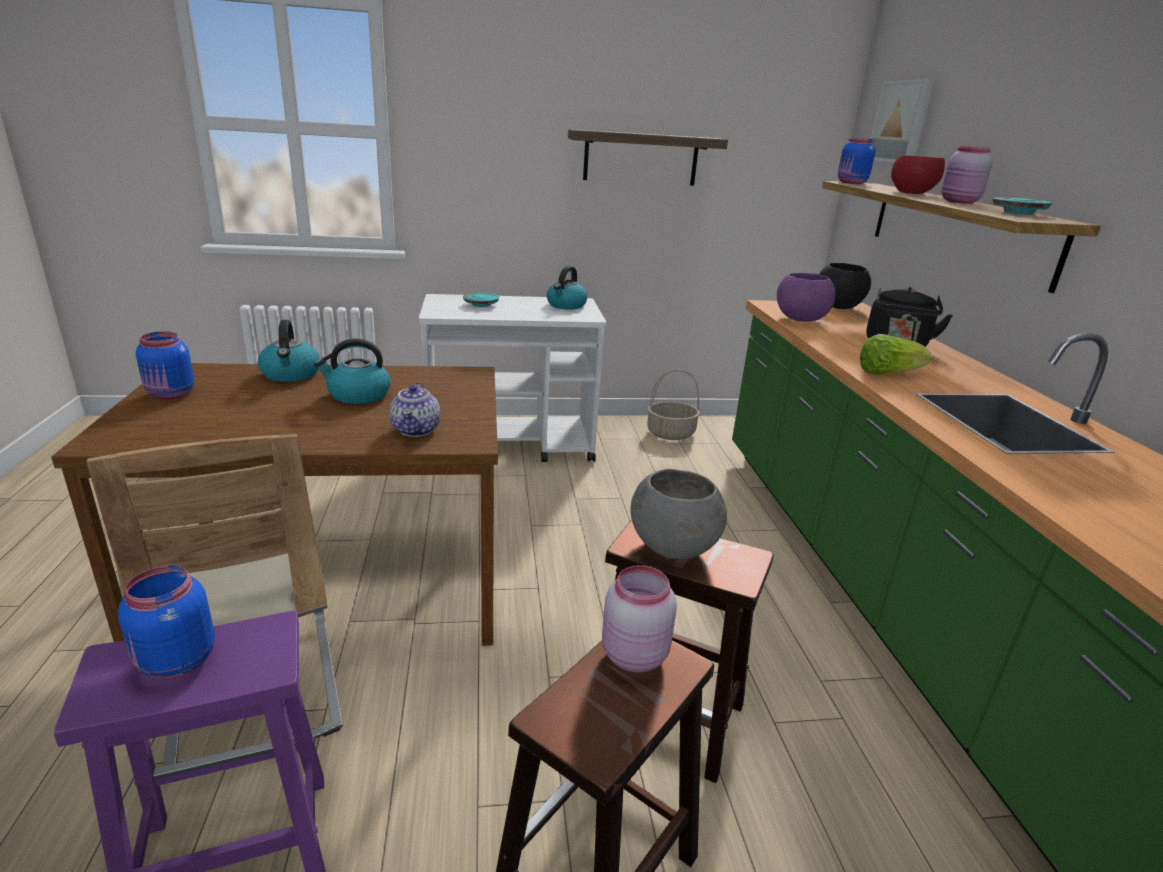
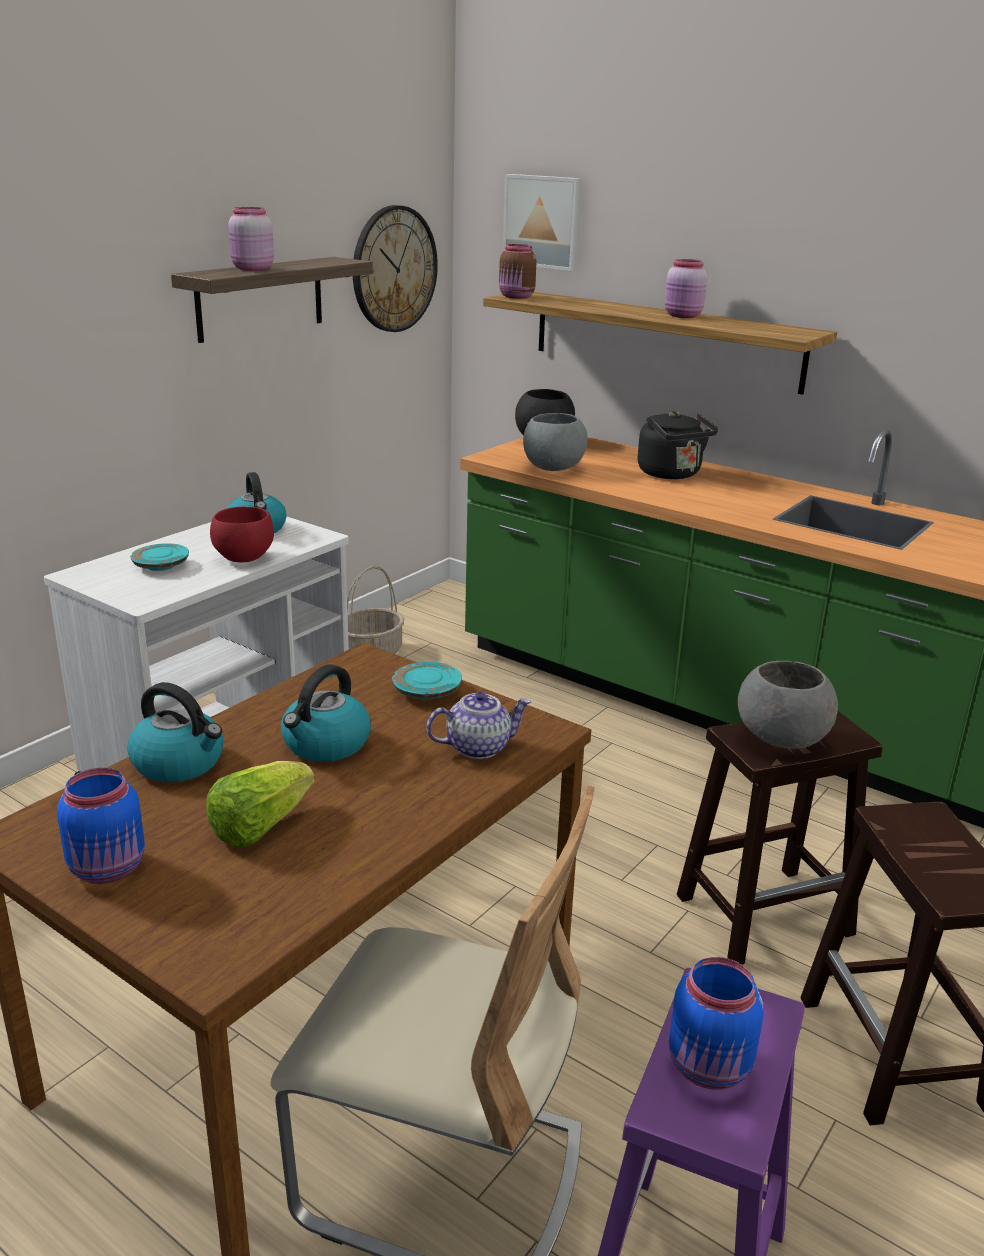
camera: 45 degrees left, 0 degrees up
teapot [389,382,440,437] -> teapot turned 60 degrees counterclockwise [426,691,531,759]
pink jar [602,565,677,673] -> pink jar moved to [228,207,274,271]
purple bowl [777,273,835,321] -> grey bowl [523,413,588,471]
blue jar [838,137,875,184] -> brown jar [499,244,537,299]
lettuce [860,334,931,375] -> lettuce moved to [206,761,314,847]
red bowl [891,155,945,194] -> red bowl moved to [210,506,274,562]
turquoise plate [993,198,1052,215] -> turquoise plate moved to [392,662,462,699]
none -> wall clock [353,205,438,332]

